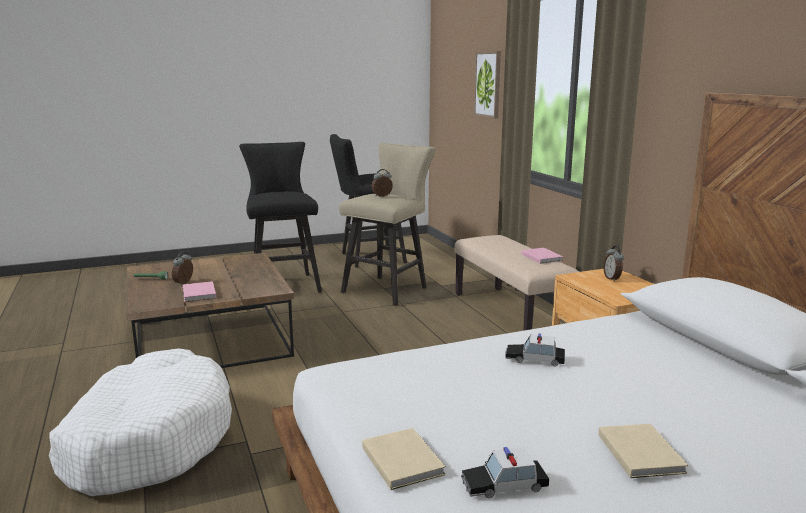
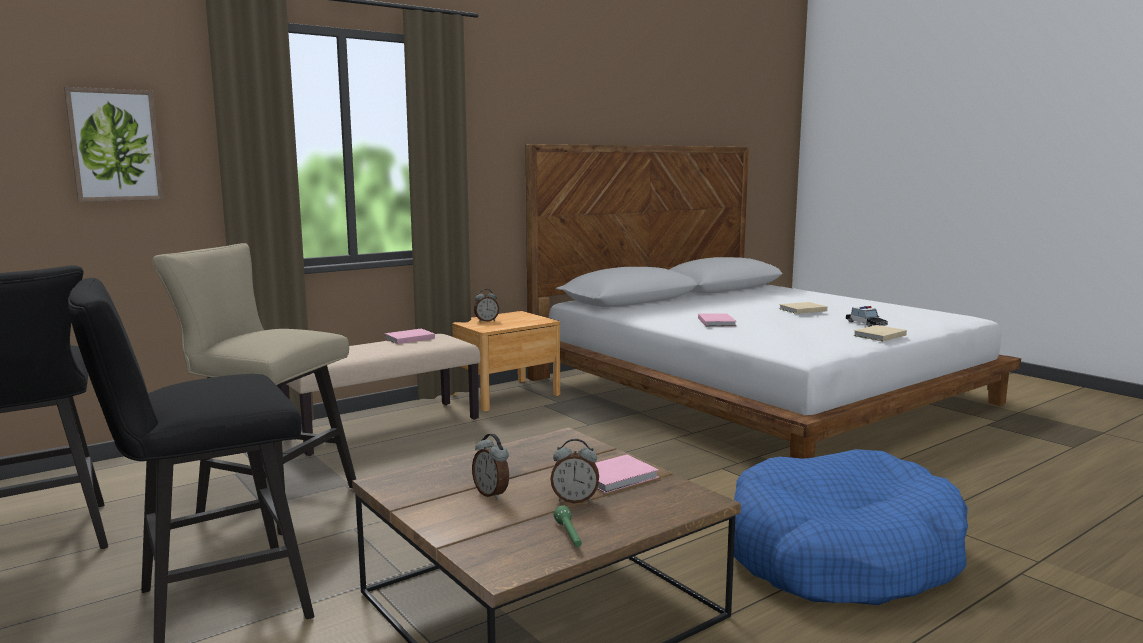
camera: 105 degrees left, 5 degrees down
white dog bed [49,348,232,496] -> blue dog bed [734,449,968,605]
alarm clock [371,169,393,197] -> alarm clock moved to [472,434,509,500]
toy car [505,333,565,366] -> pink book [698,313,737,327]

